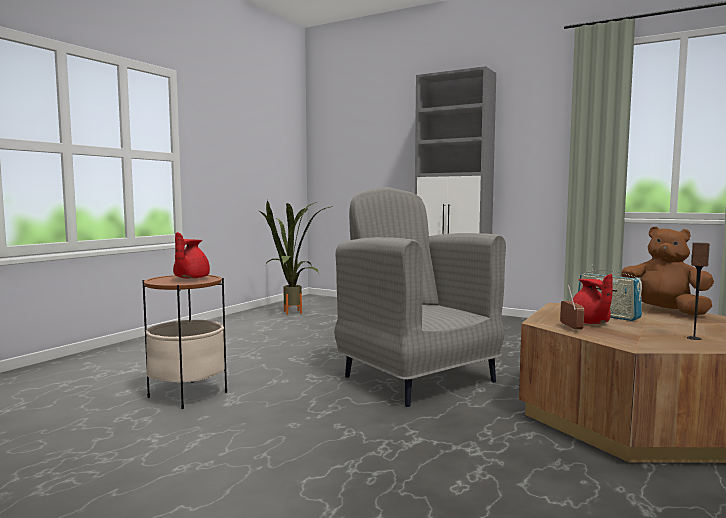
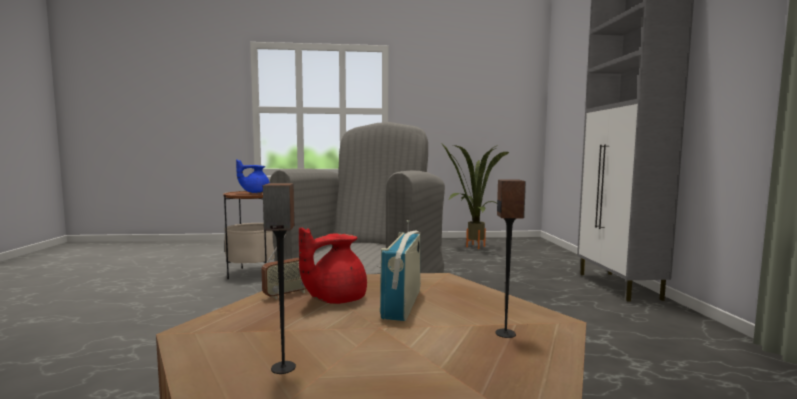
camera: 55 degrees right, 0 degrees up
red teapot [173,232,210,279] -> blue teapot [236,159,270,193]
brown plush toy [621,226,714,316] -> speaker [495,179,526,338]

